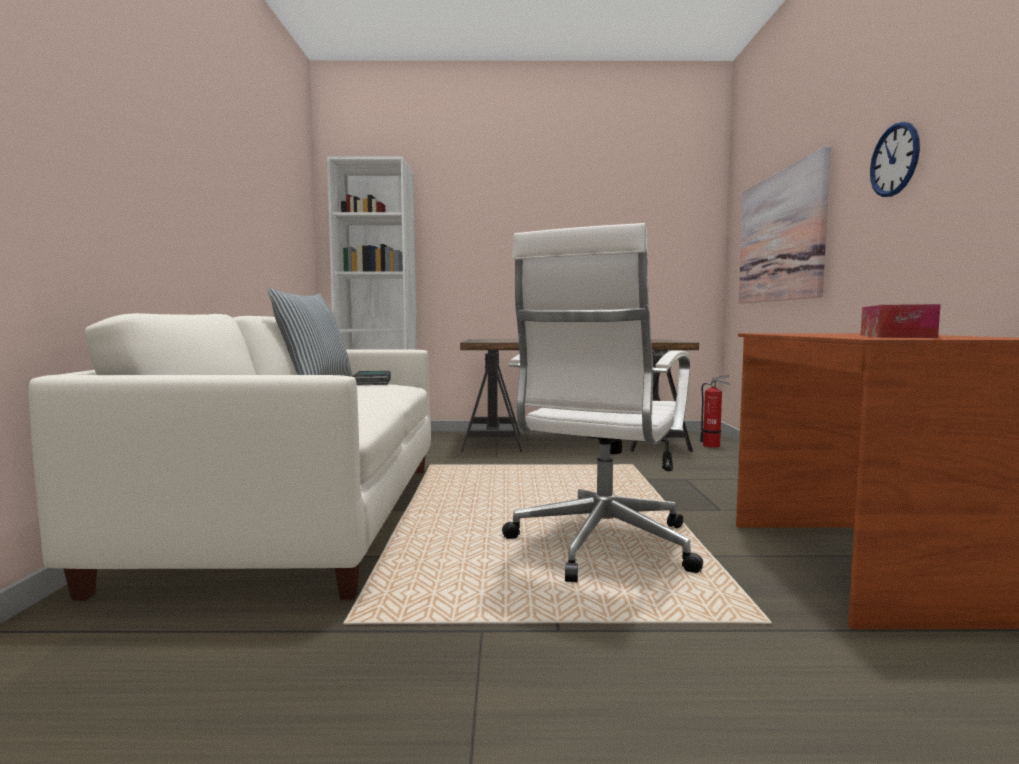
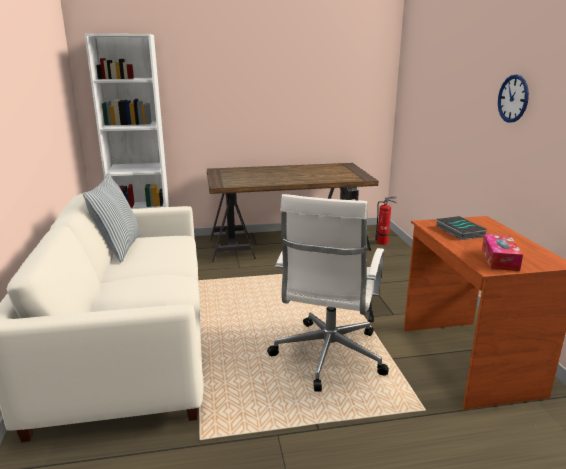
camera: 10 degrees left, 15 degrees up
book [353,371,391,385] -> book moved to [437,216,487,240]
picture [739,146,831,304] -> none

